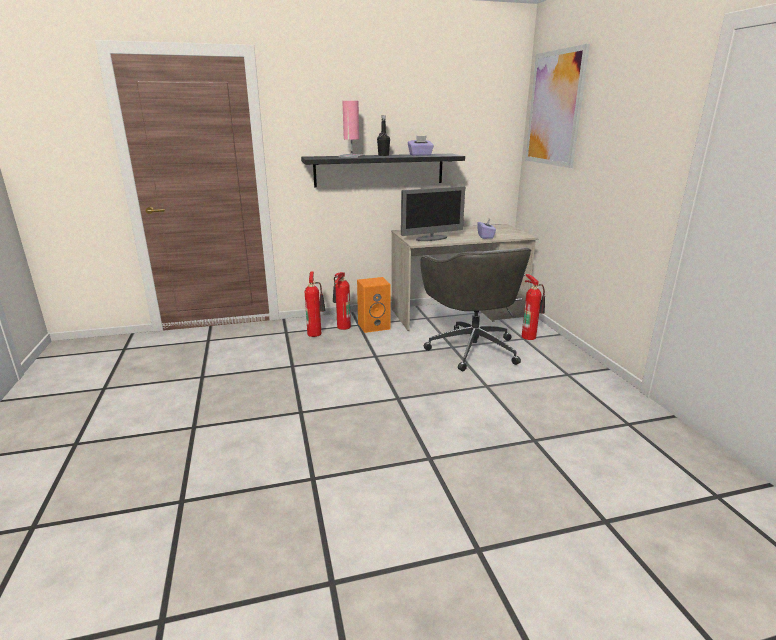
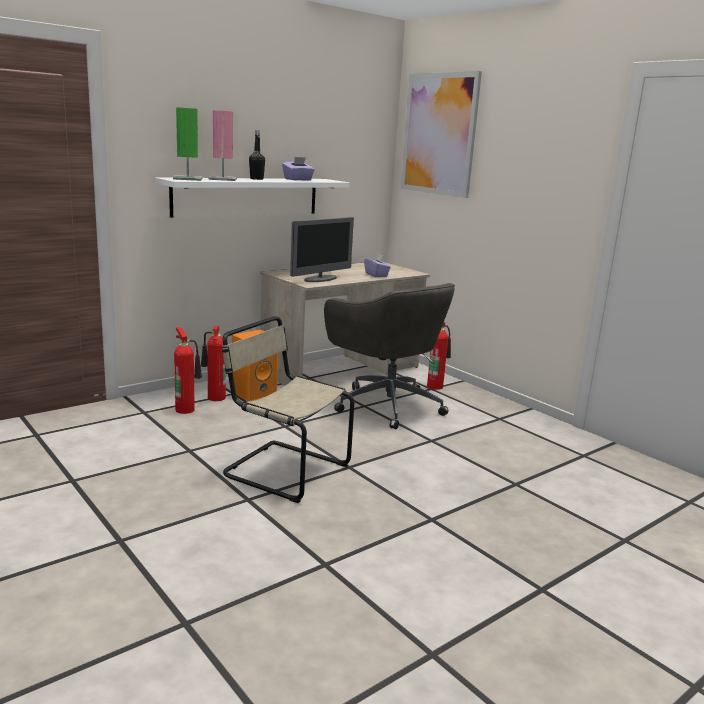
camera: 25 degrees left, 5 degrees down
black shelf [301,154,465,188] -> white shelf [155,177,350,218]
none -> green table lamp [173,107,202,181]
none -> beige chair [222,316,354,503]

